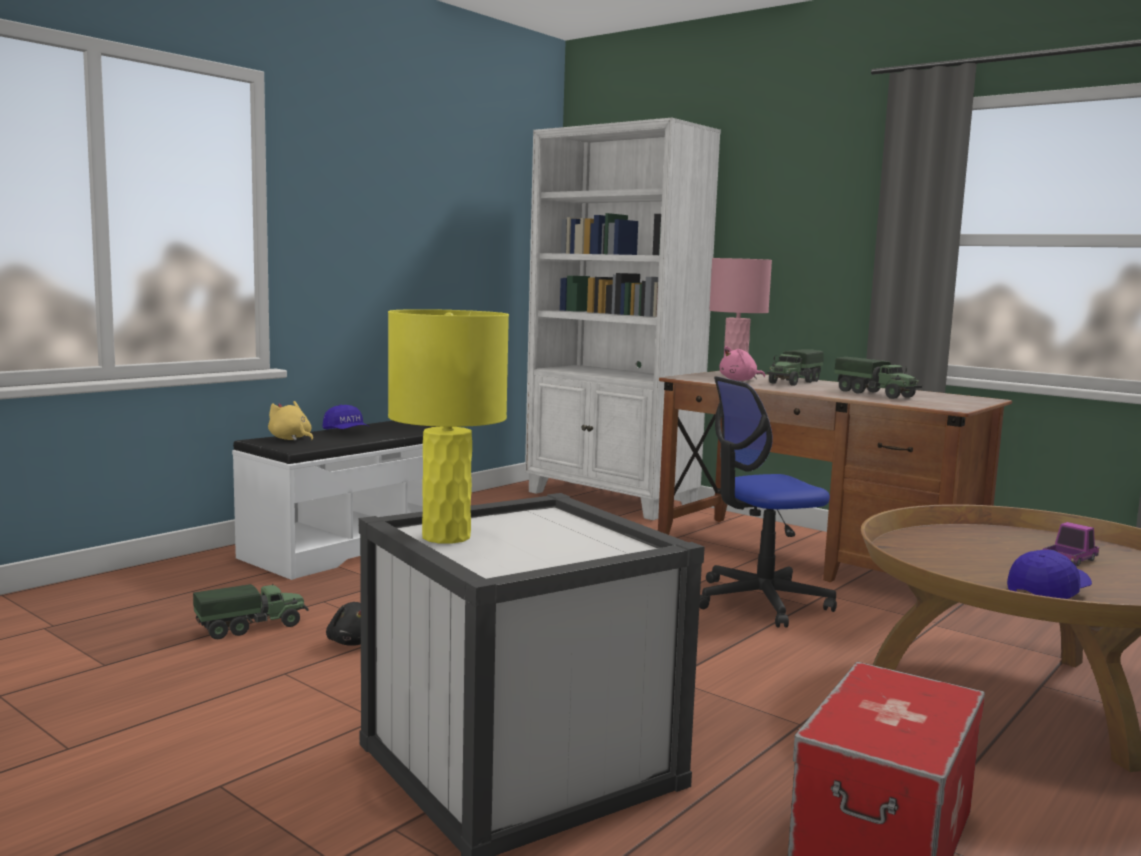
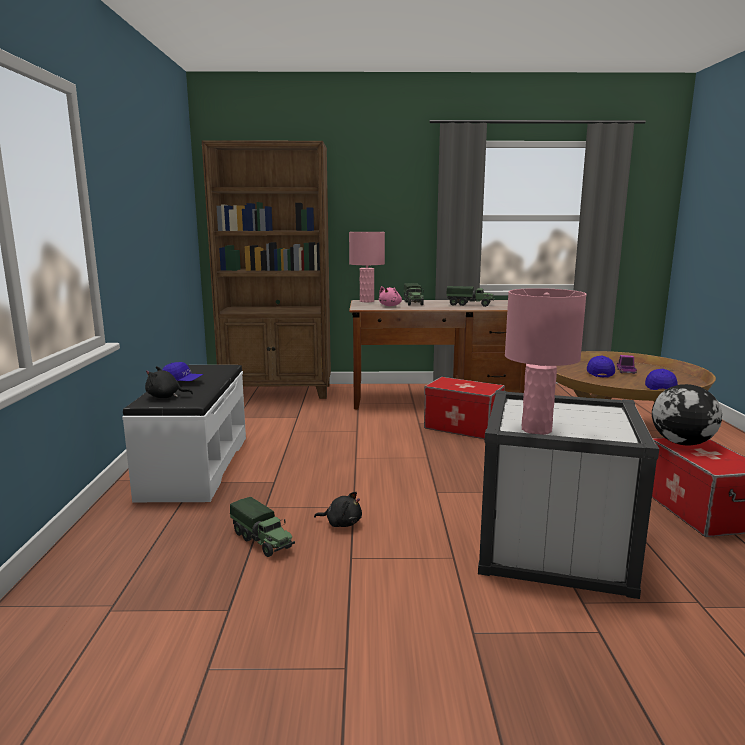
camera: 40 degrees left, 5 degrees up
toy truck [193,584,309,639] -> toy truck turned 120 degrees clockwise [230,497,295,557]
yellow plush toy [268,401,313,441] -> black plush toy [145,366,193,398]
yellow table lamp [388,309,509,544] -> pink table lamp [505,288,587,435]
white bookcase [525,118,721,520] -> brown bookcase [202,141,331,399]
office chair [699,377,837,628] -> storage box [424,377,505,439]
none -> blue cap [587,355,615,377]
none -> globe [652,384,722,446]

